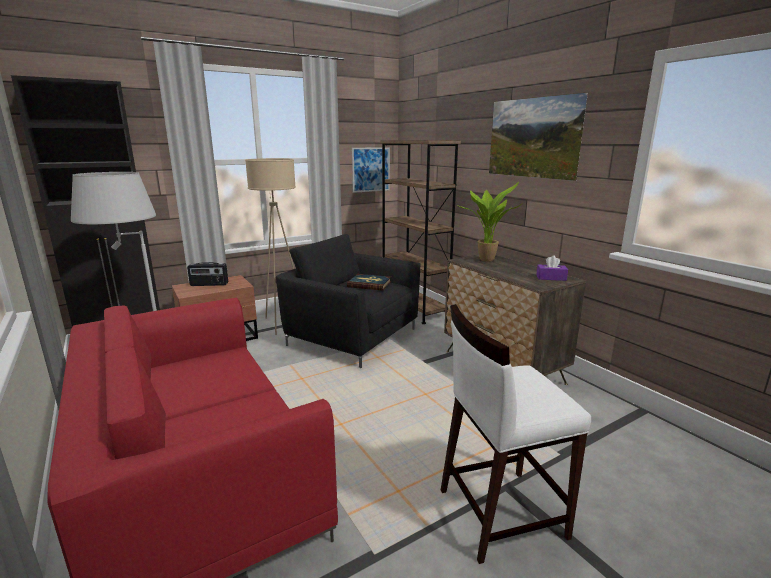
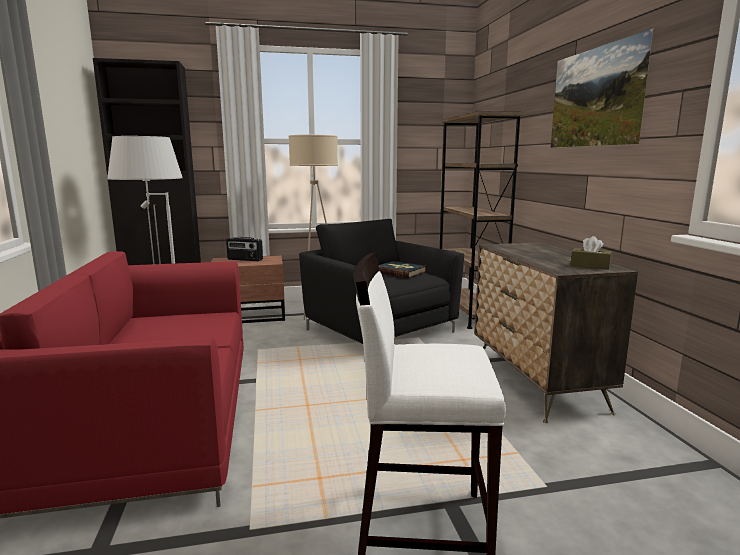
camera: 20 degrees right, 5 degrees down
picture [352,147,390,193] -> none
potted plant [456,182,522,262] -> none
purple tissue box [536,256,568,281] -> brown tissue box [570,236,612,270]

